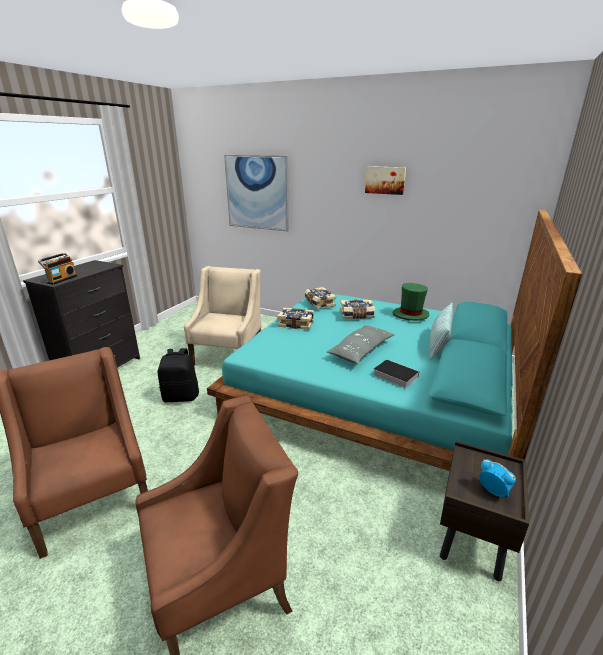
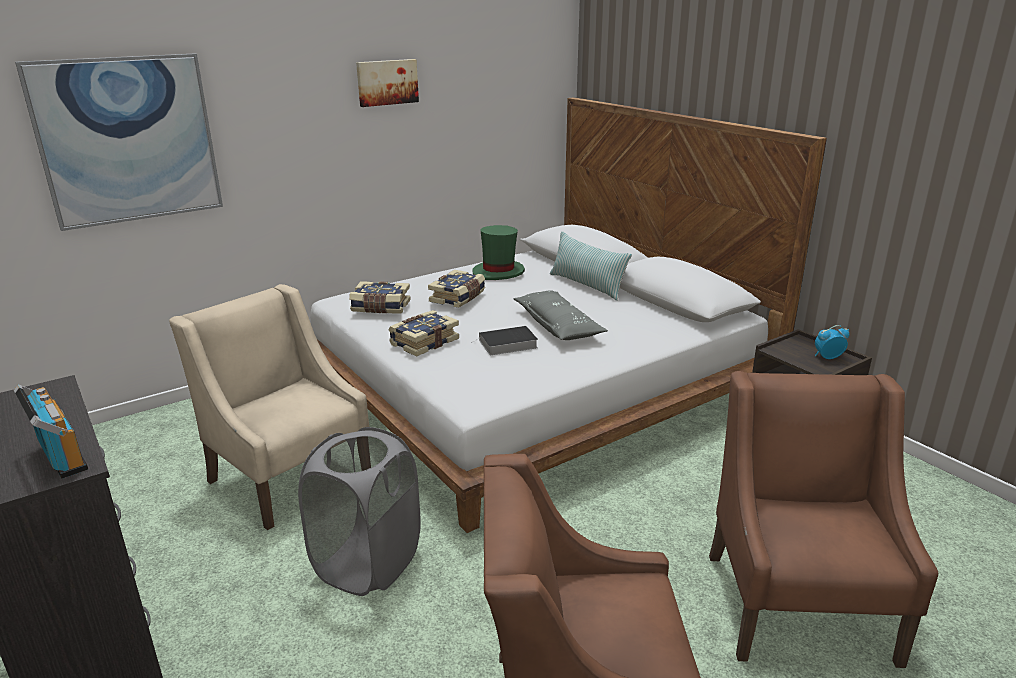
camera: 60 degrees left, 0 degrees up
black backpack [158,348,199,402] -> grey laundry basket [298,427,421,596]
turquoise bed [207,210,582,471] -> white bed [310,97,827,533]
book [373,359,419,388] -> book moved to [471,326,538,355]

